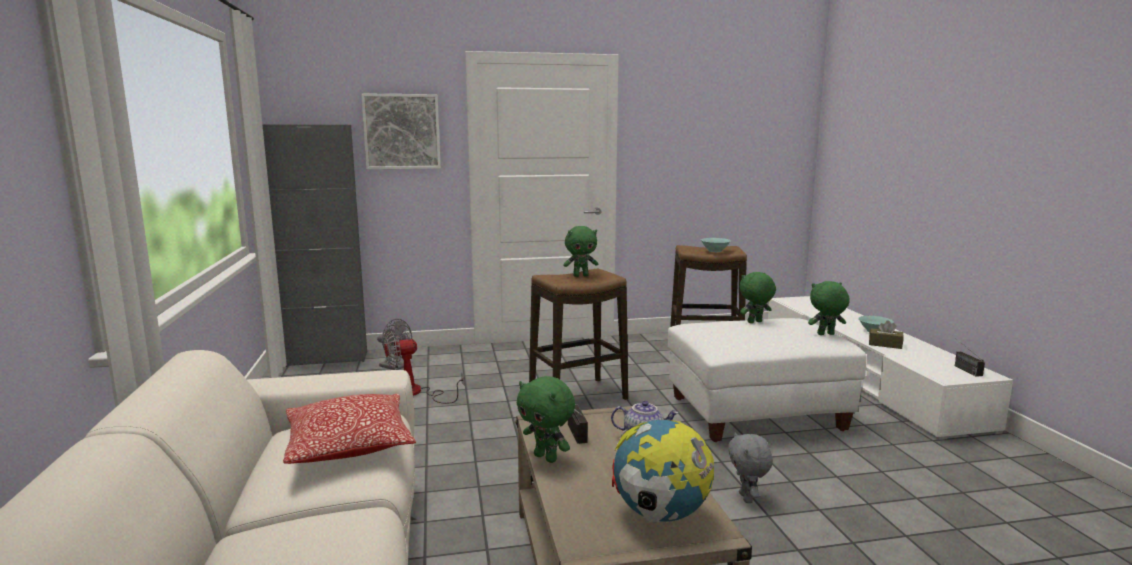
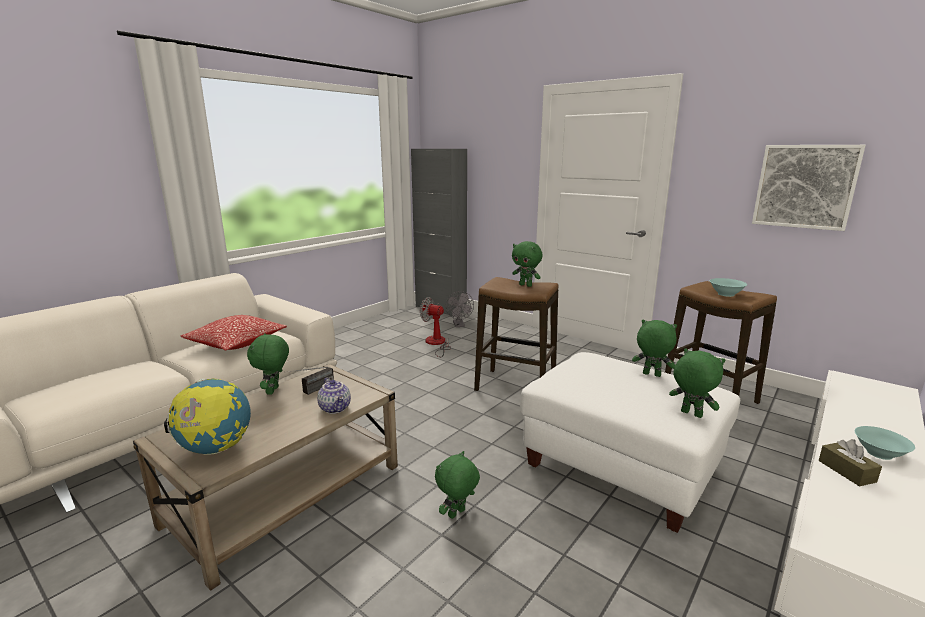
camera: 50 degrees right, 5 degrees up
picture [361,93,441,169] -> picture moved to [752,145,866,231]
grey plush toy [728,432,773,503] -> green plush toy [435,451,480,519]
radio [952,335,985,377] -> none

